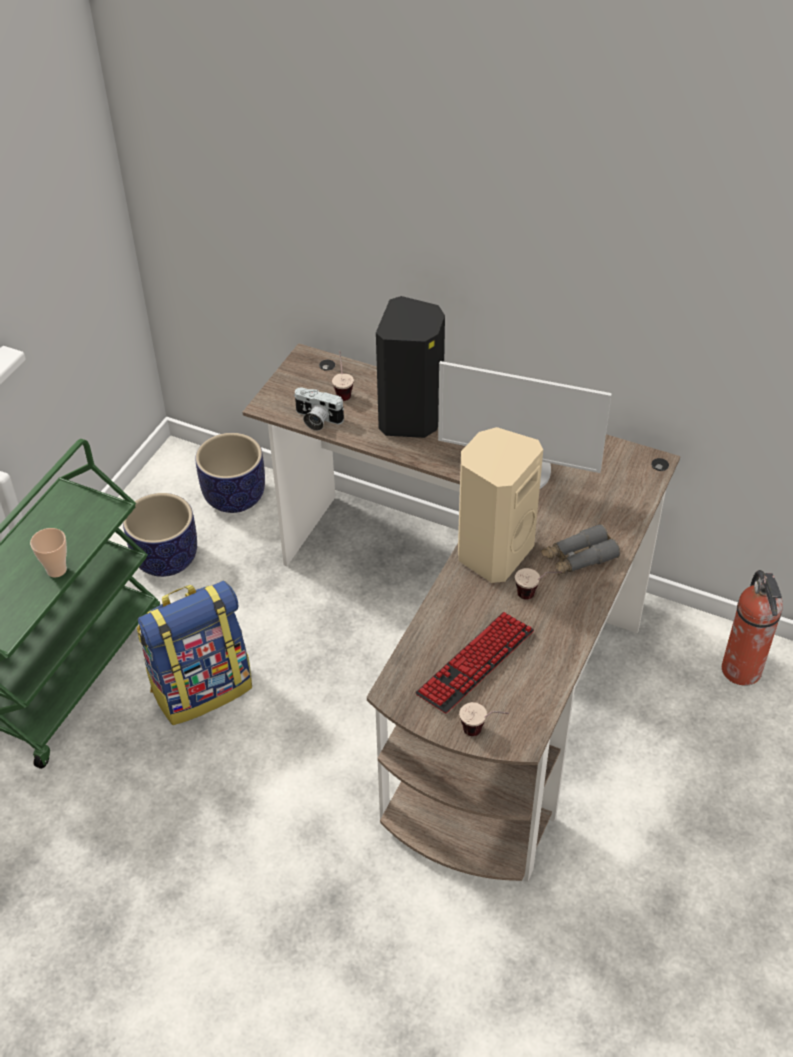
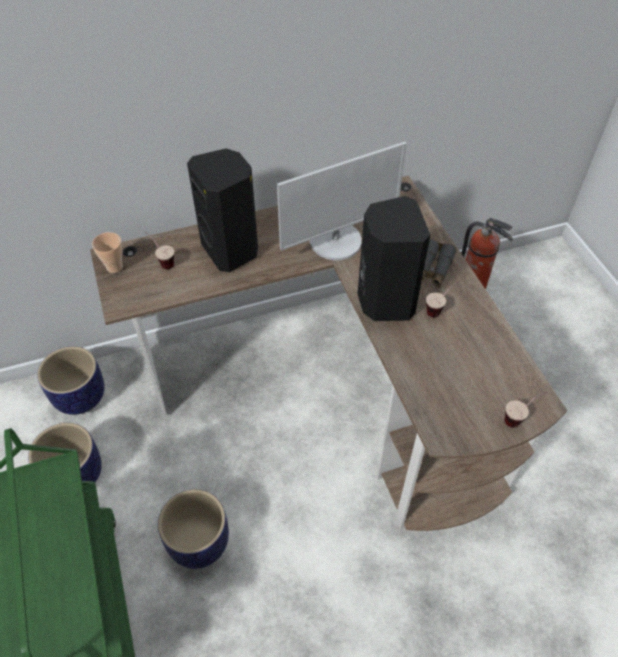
camera: 45 degrees left, 5 degrees up
cup [30,528,67,577] -> cup moved to [92,232,123,273]
backpack [137,581,252,725] -> planter [158,489,229,569]
camera [294,387,344,431] -> none
keyboard [415,612,534,714] -> none
beige speaker [458,427,543,583] -> black speaker [357,196,430,321]

